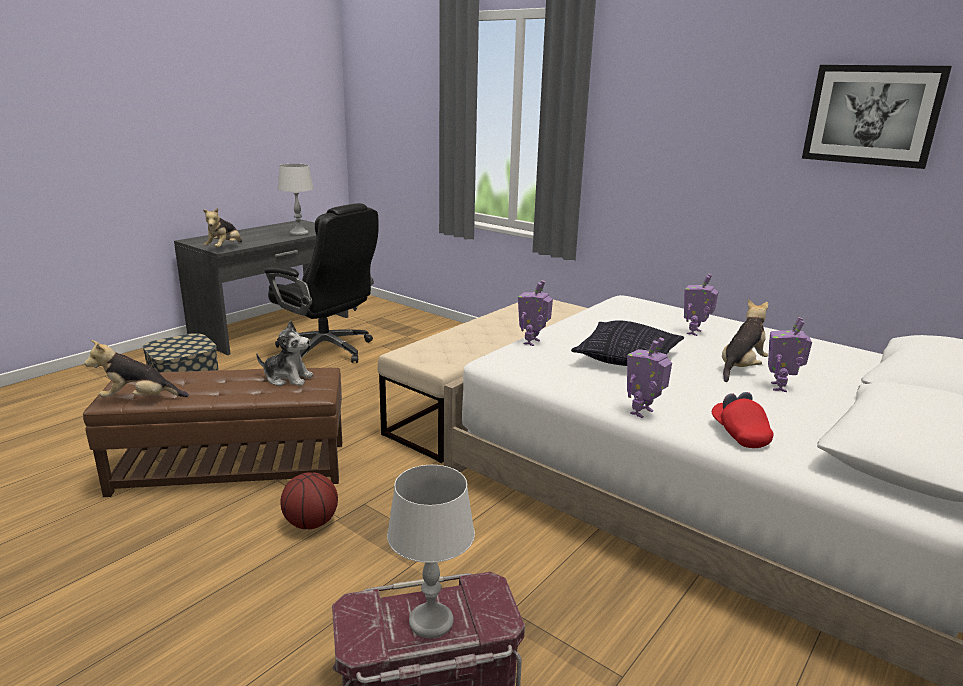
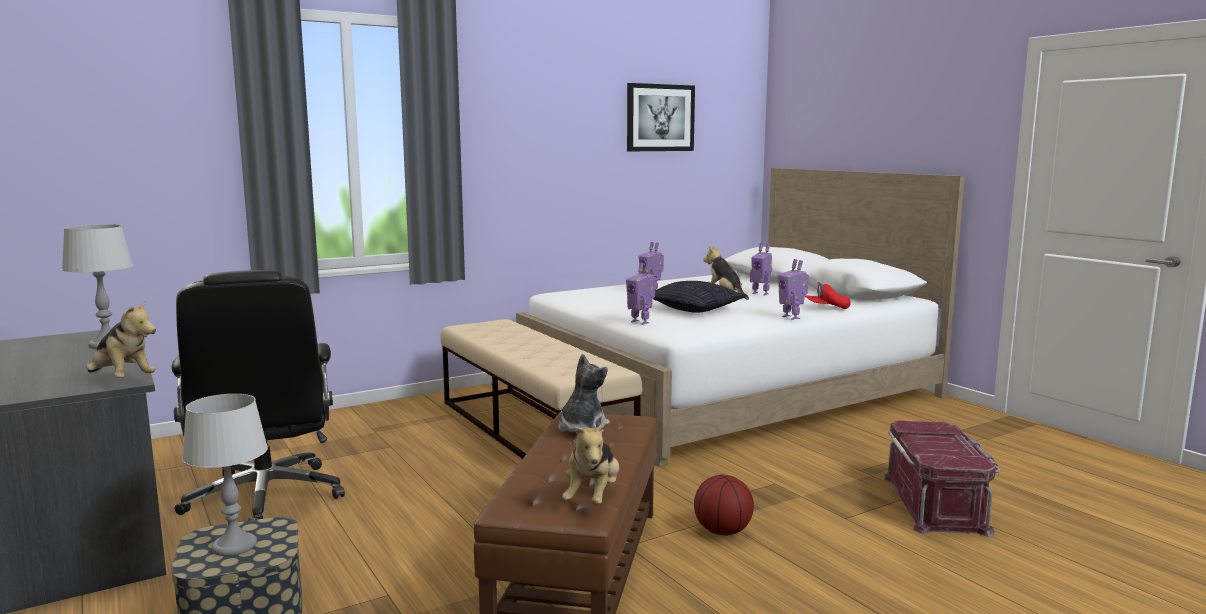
camera: 70 degrees left, 10 degrees down
black office chair [264,203,379,363] -> black office chair turned 105 degrees clockwise [172,270,345,521]
grey table lamp [387,465,475,638] -> grey table lamp moved to [182,394,268,556]

